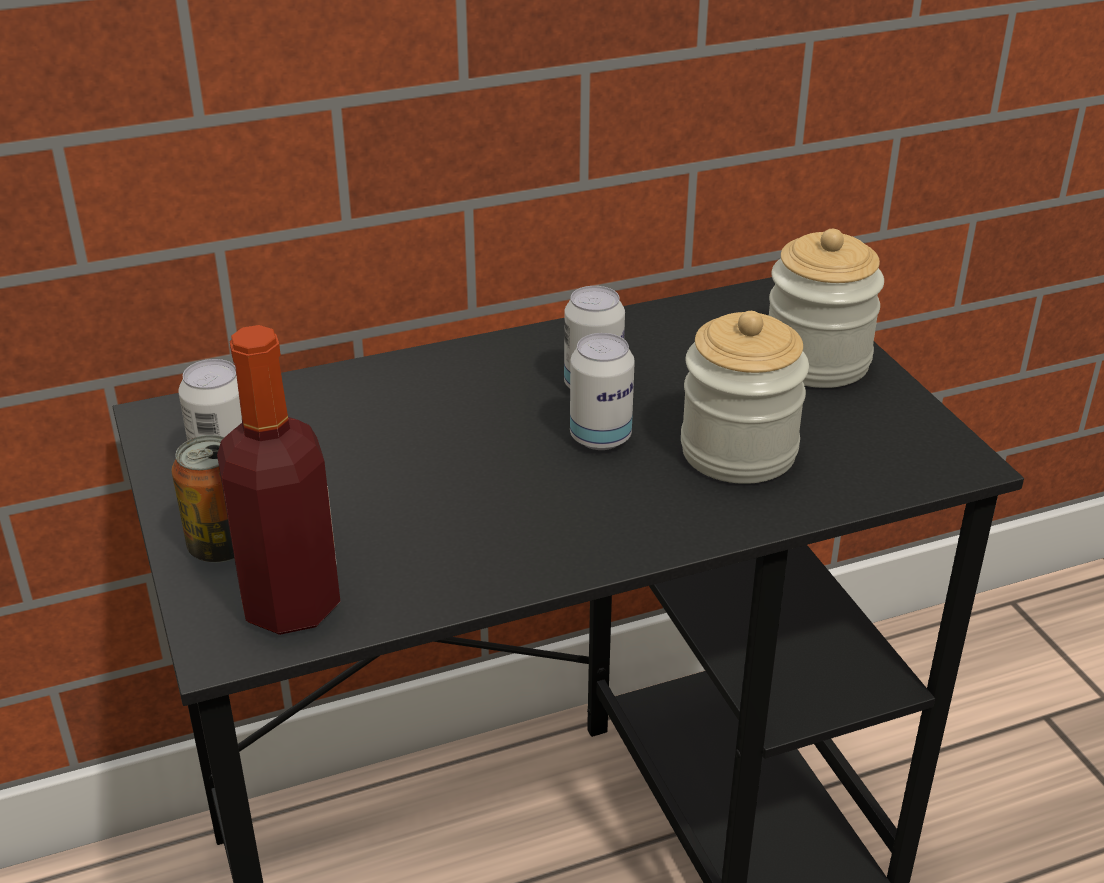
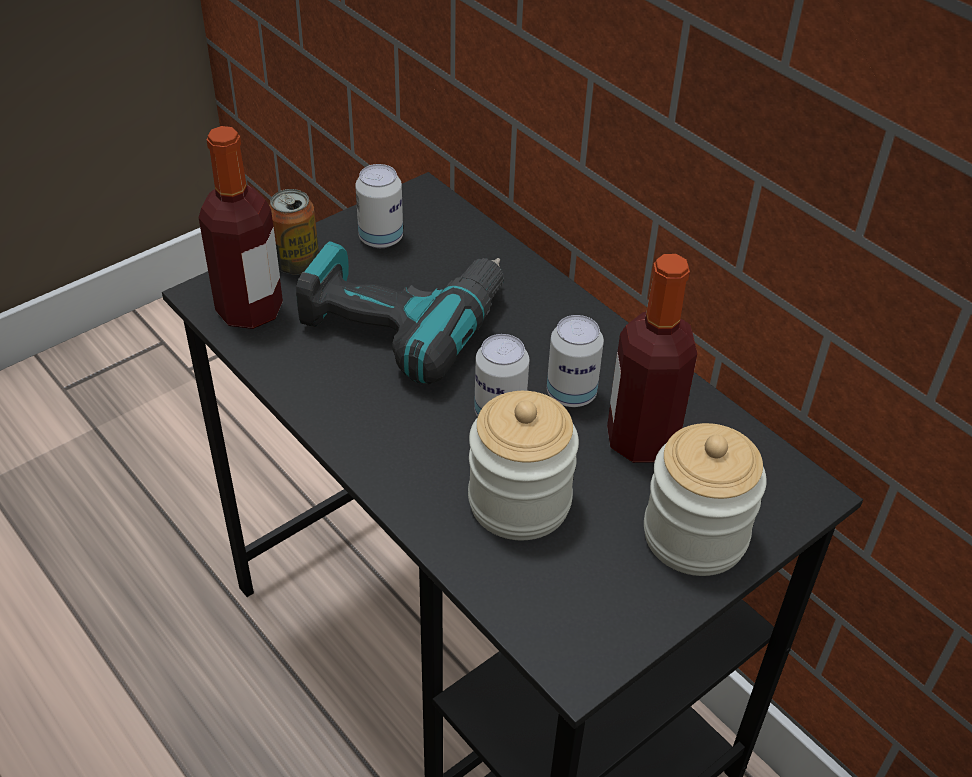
camera: 70 degrees right, 10 degrees up
none -> power drill [296,241,504,385]
none -> bottle [607,254,698,463]

